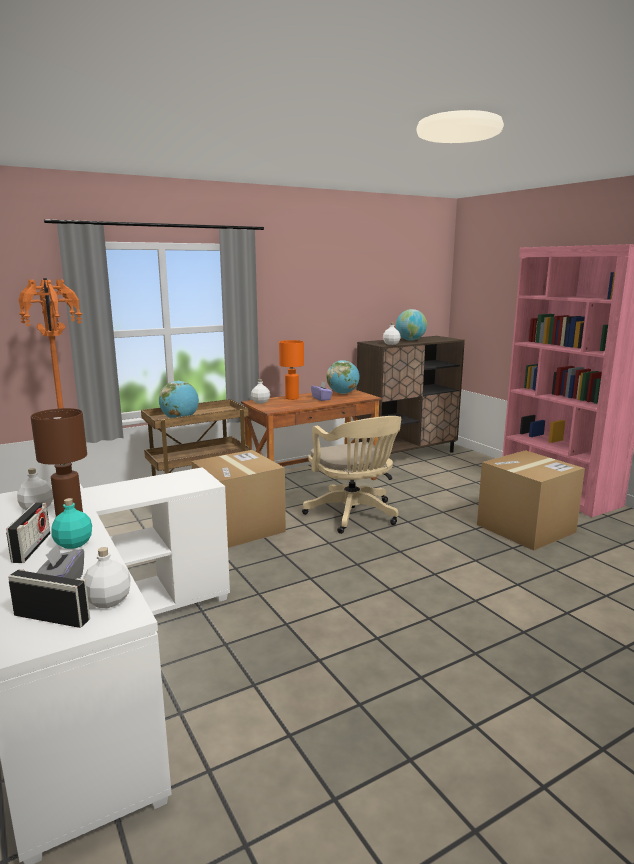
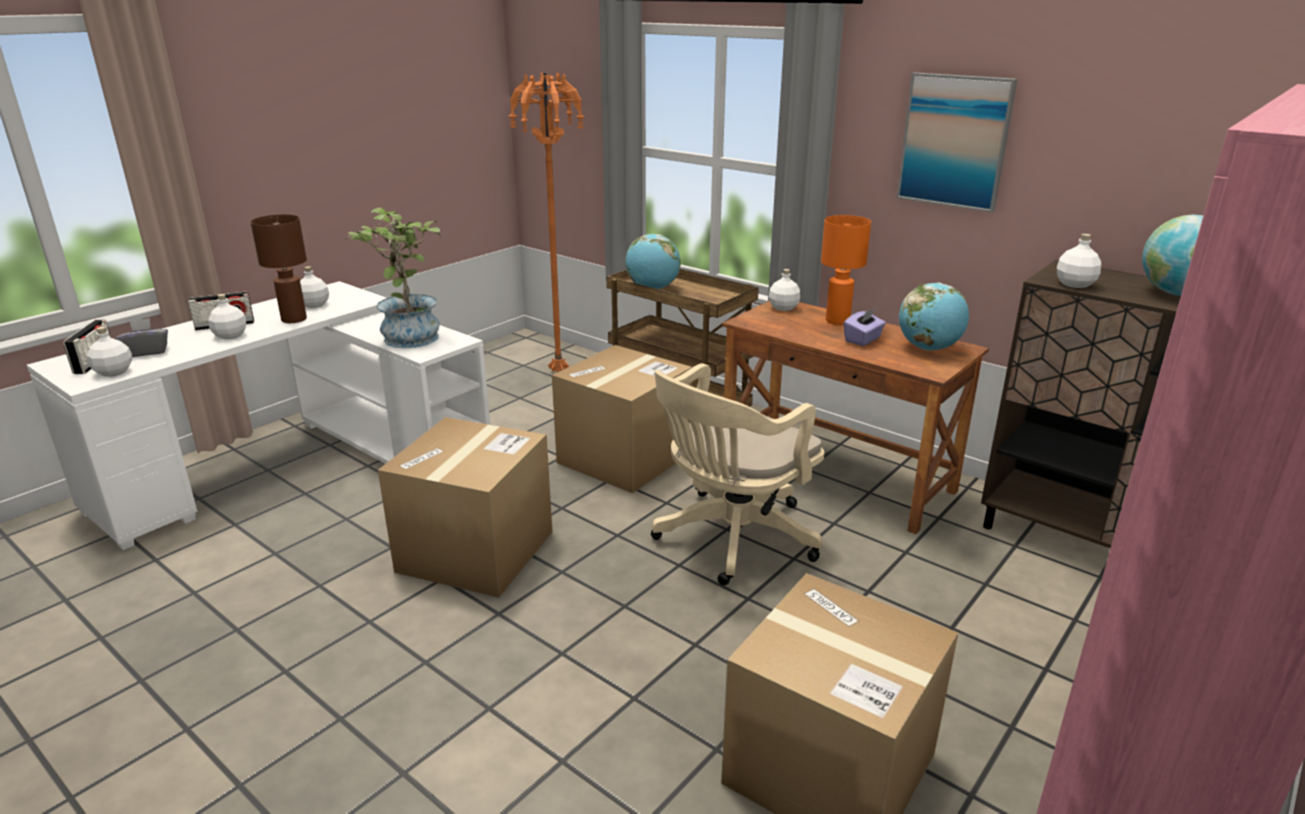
camera: 70 degrees right, 10 degrees up
turquoise bottle [51,498,92,549] -> white bottle [208,294,246,339]
none -> potted plant [345,208,440,348]
none -> cardboard box [378,417,553,598]
none -> picture [897,73,1017,212]

